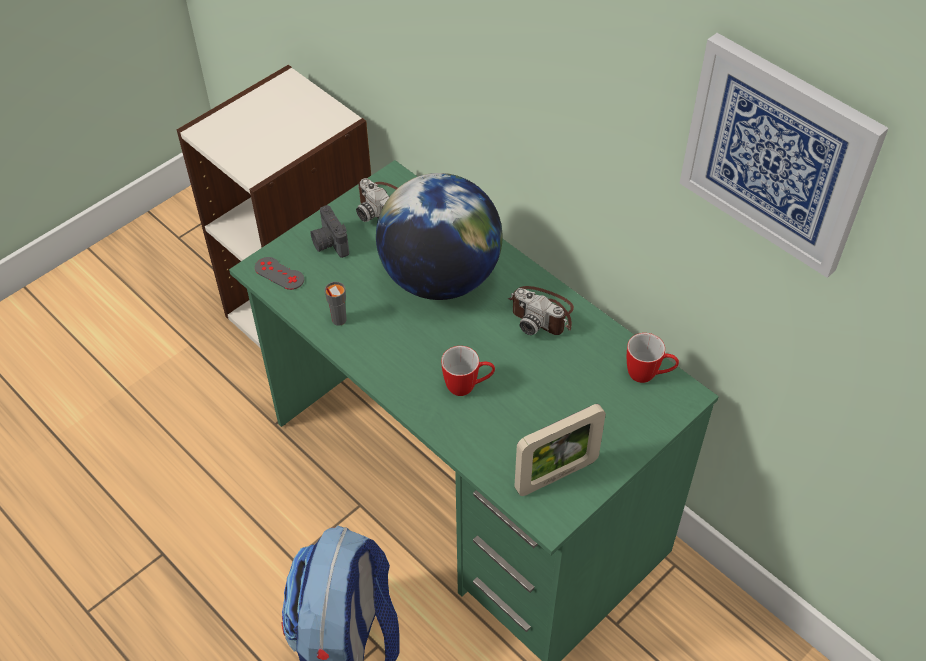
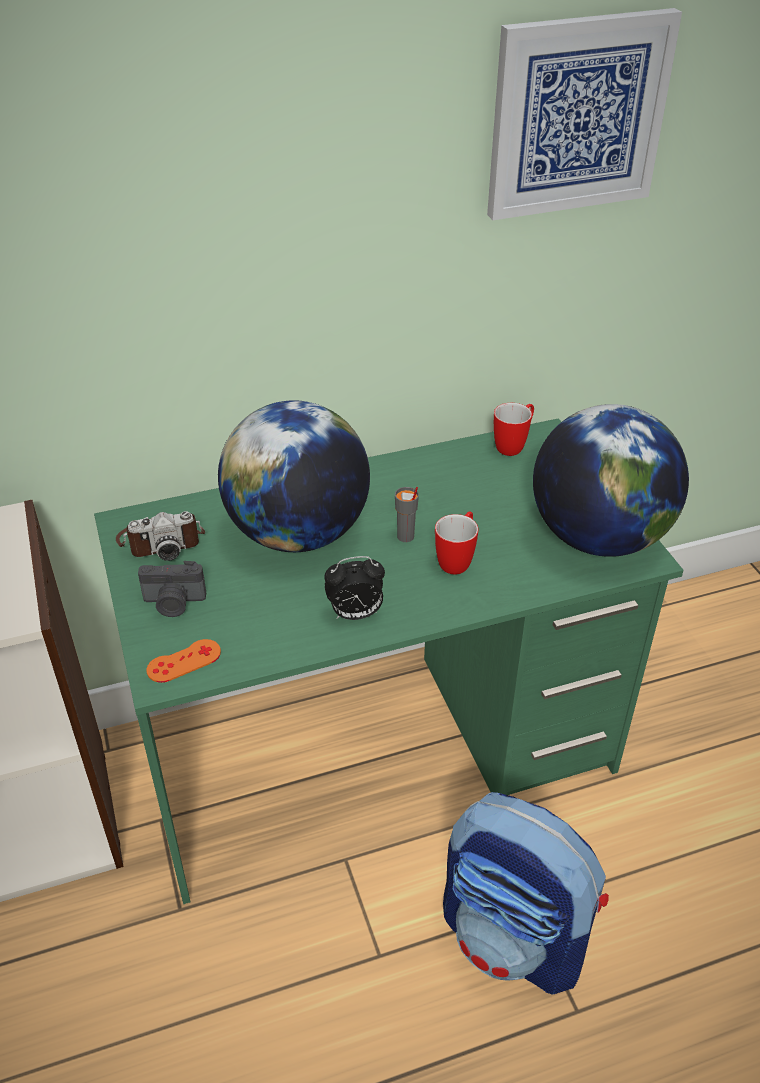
camera: 65 degrees left, 10 degrees down
grey game controller [255,257,304,290] -> orange game controller [146,639,221,683]
grey cup [325,282,347,326] -> grey cup moved to [395,487,419,542]
camera [508,286,574,335] -> none
picture frame [514,404,606,496] -> globe [533,404,689,557]
none -> alarm clock [324,556,385,620]

